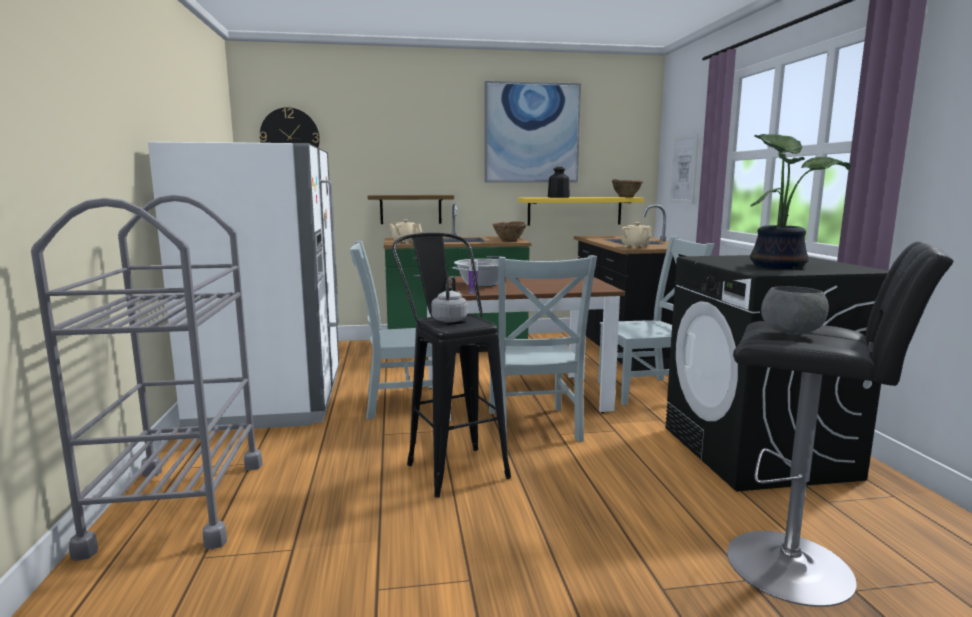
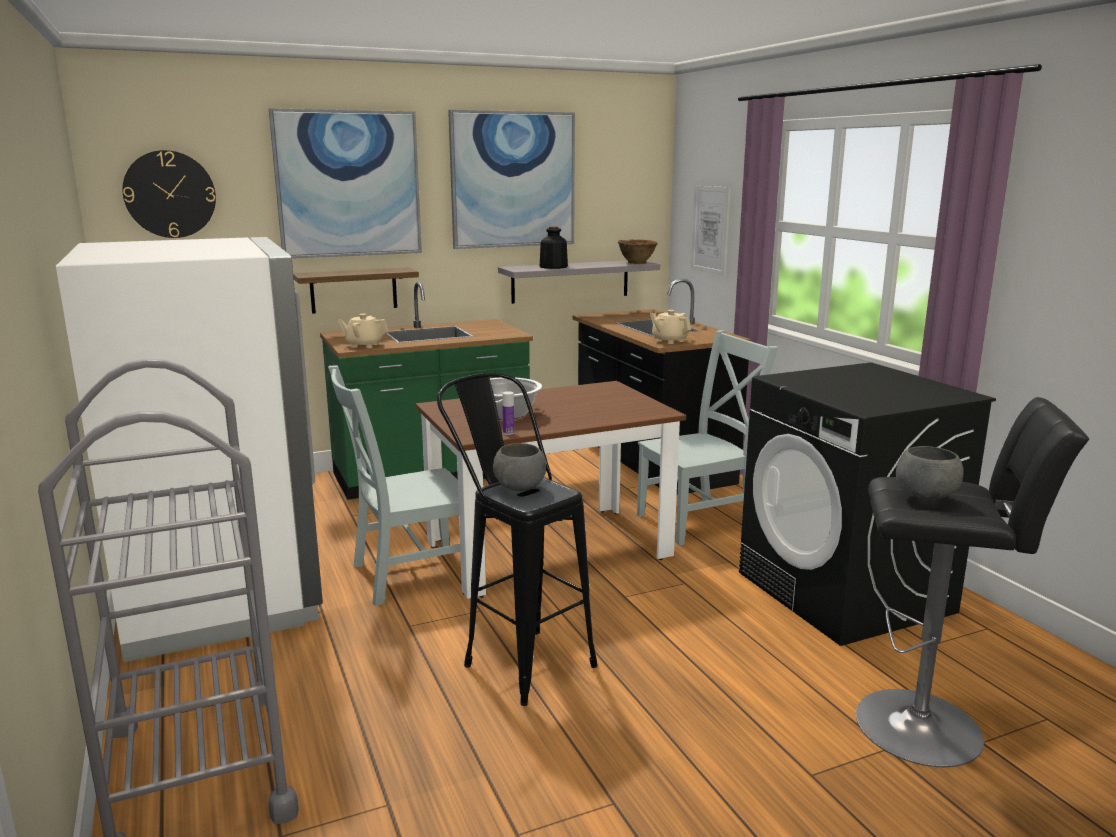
camera: 15 degrees left, 5 degrees up
grey kettle [431,276,467,322] -> grey bowl [493,443,546,491]
grey chair [489,255,597,446] -> none
brown bowl [492,221,526,242] -> none
yellow shelf [518,197,644,226] -> grey shelf [498,260,660,304]
potted plant [750,134,851,269] -> none
none -> picture [269,108,422,259]

